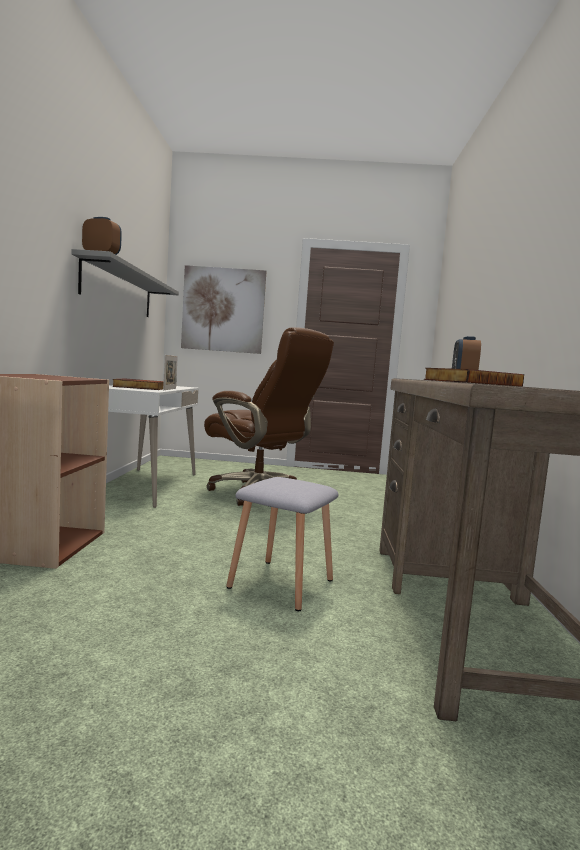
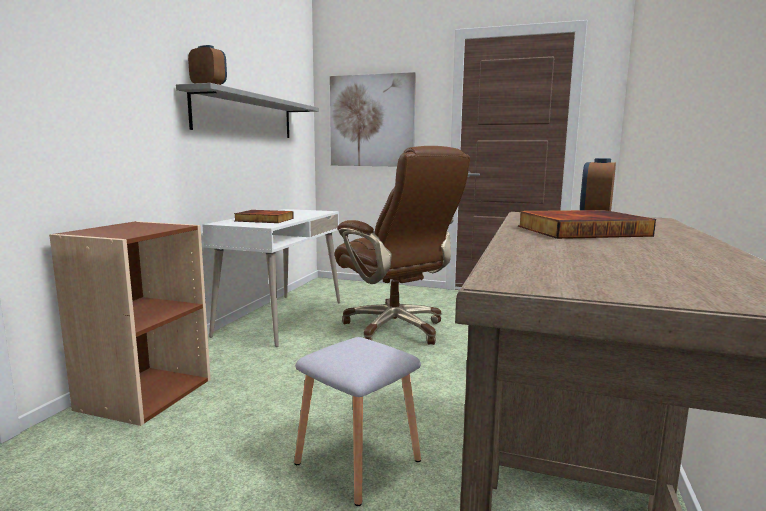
camera: 15 degrees right, 5 degrees up
picture frame [163,355,178,390] -> none

